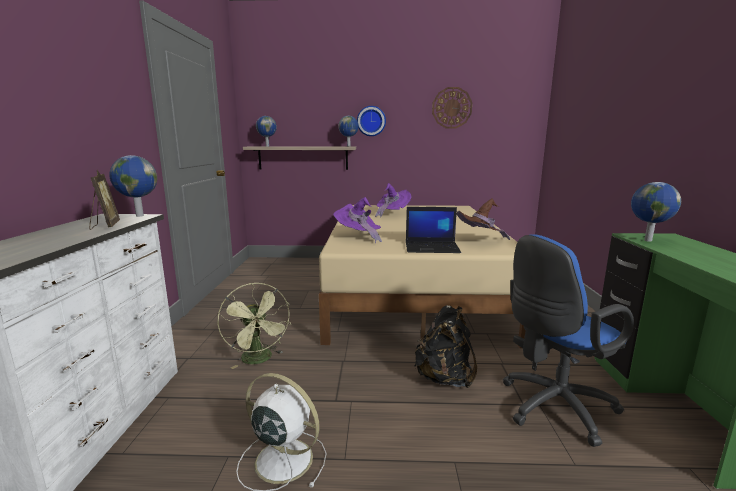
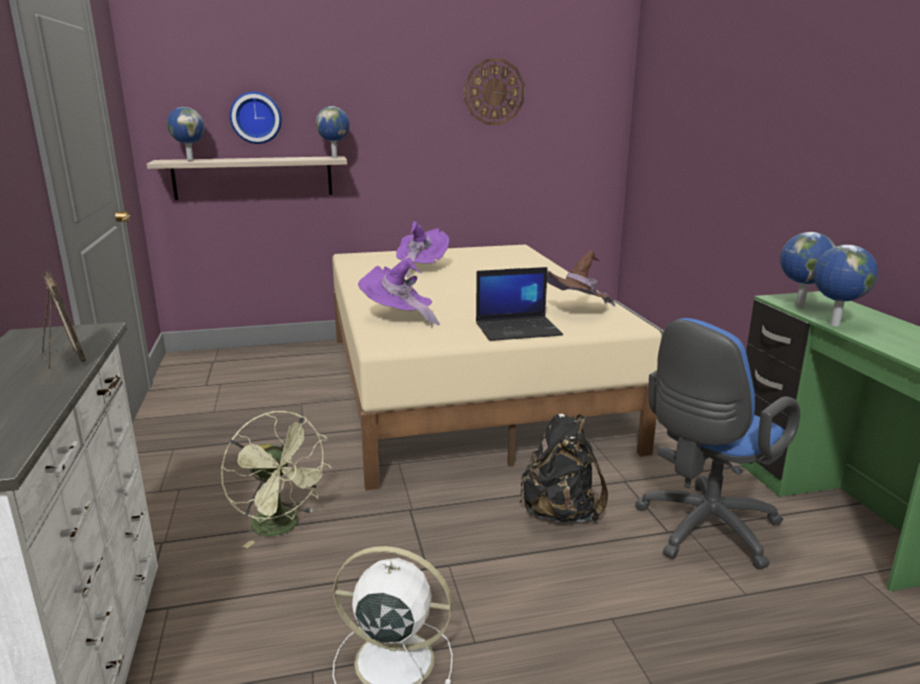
camera: 15 degrees left, 5 degrees up
globe [109,155,157,217] -> globe moved to [814,245,878,326]
wall clock [357,106,386,136] -> wall clock moved to [230,91,282,144]

